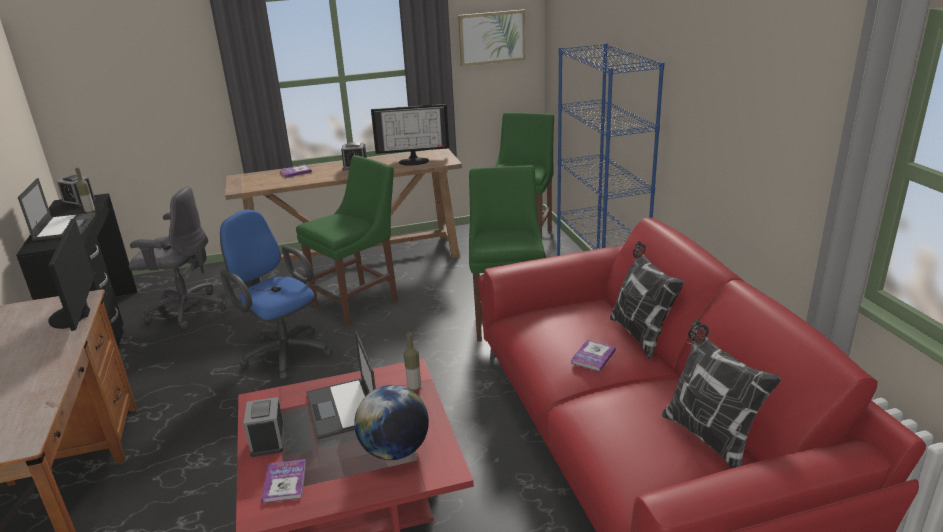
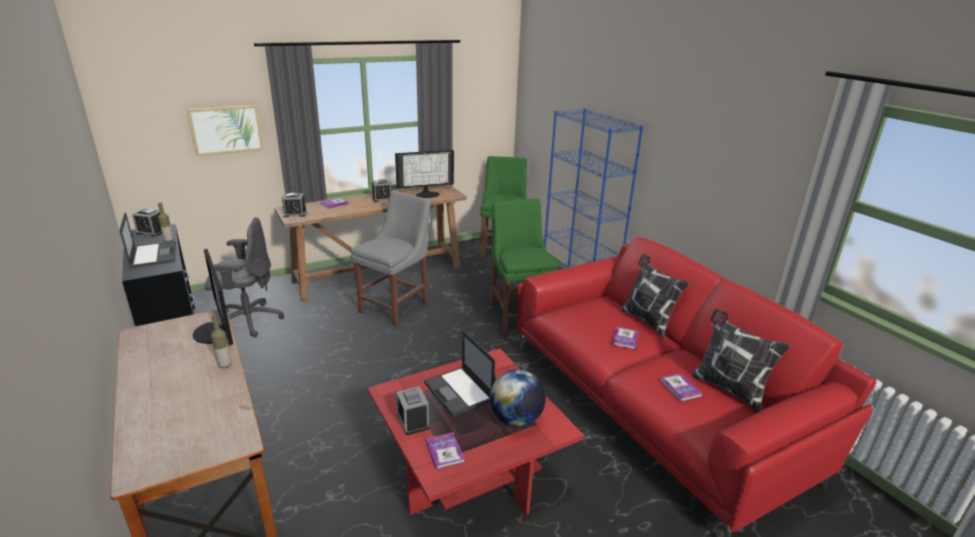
camera: 15 degrees left, 0 degrees up
blue office chair [220,209,333,380] -> none
green chair [296,155,398,326] -> grey chair [351,191,431,327]
bottle [404,332,421,391] -> bottle moved to [211,315,231,368]
picture [458,9,526,66] -> picture moved to [187,105,264,156]
none -> alarm clock [282,193,307,217]
none -> book [661,374,703,402]

